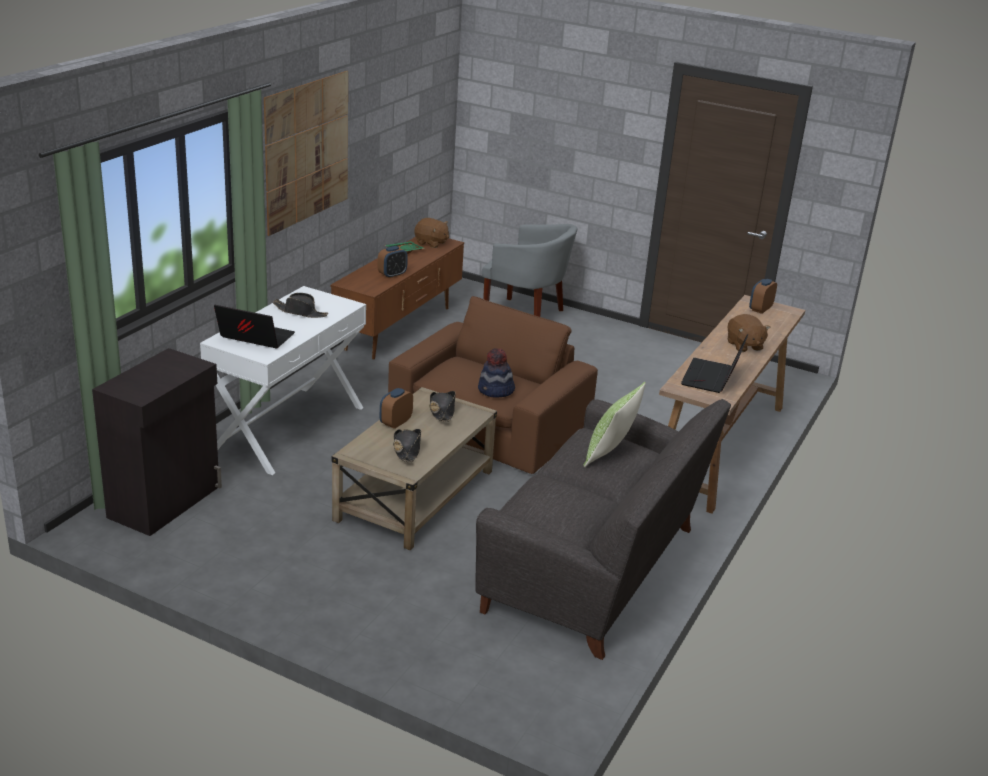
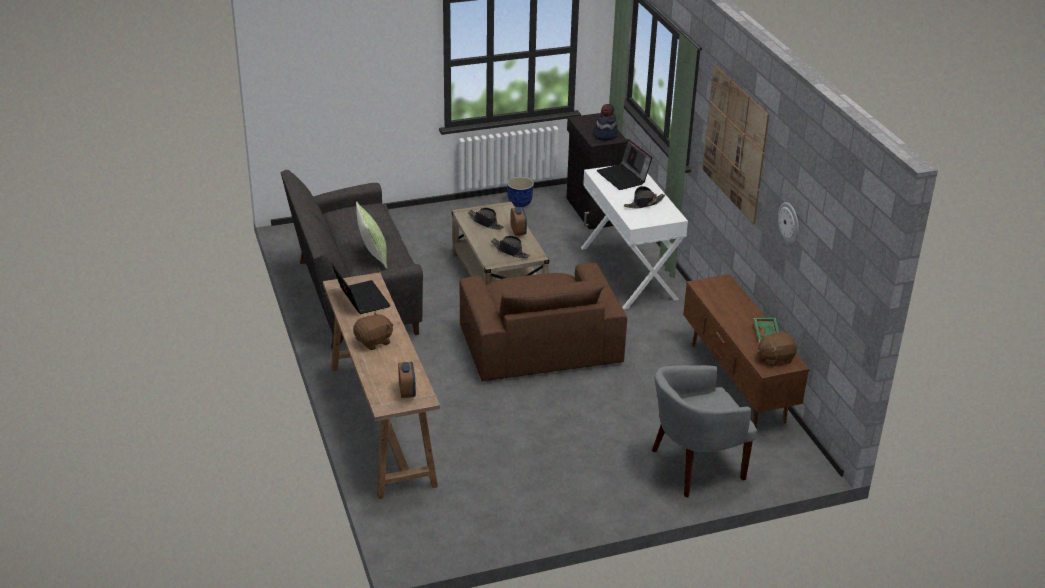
camera: 135 degrees right, 5 degrees up
laptop [214,305,295,348] -> laptop turned 90 degrees clockwise [597,139,652,190]
alarm clock [378,246,408,278] -> none
hat [478,348,515,397] -> hat moved to [594,104,618,140]
brown plush toy [727,314,770,352] -> brown plush toy turned 120 degrees clockwise [353,312,393,350]
none -> planter [507,177,534,207]
none -> wall clock [778,202,799,244]

